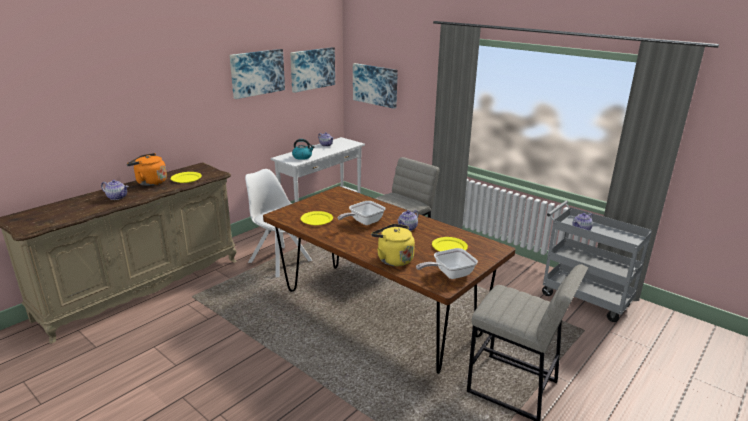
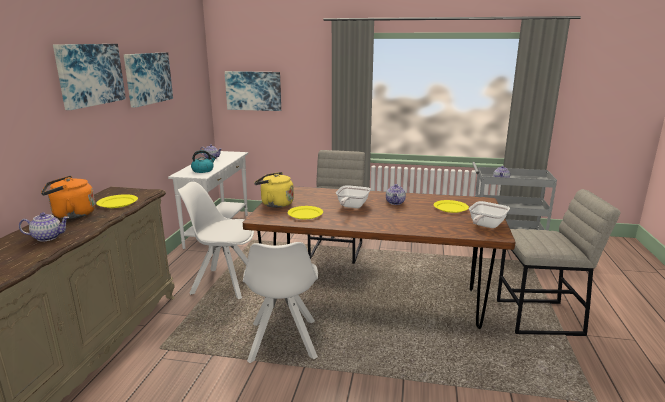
camera: 30 degrees left, 5 degrees down
picture [290,47,335,93] -> picture moved to [53,44,126,110]
yellow kettle [371,224,415,266] -> yellow kettle moved to [254,172,294,208]
none -> white chair [243,242,318,363]

